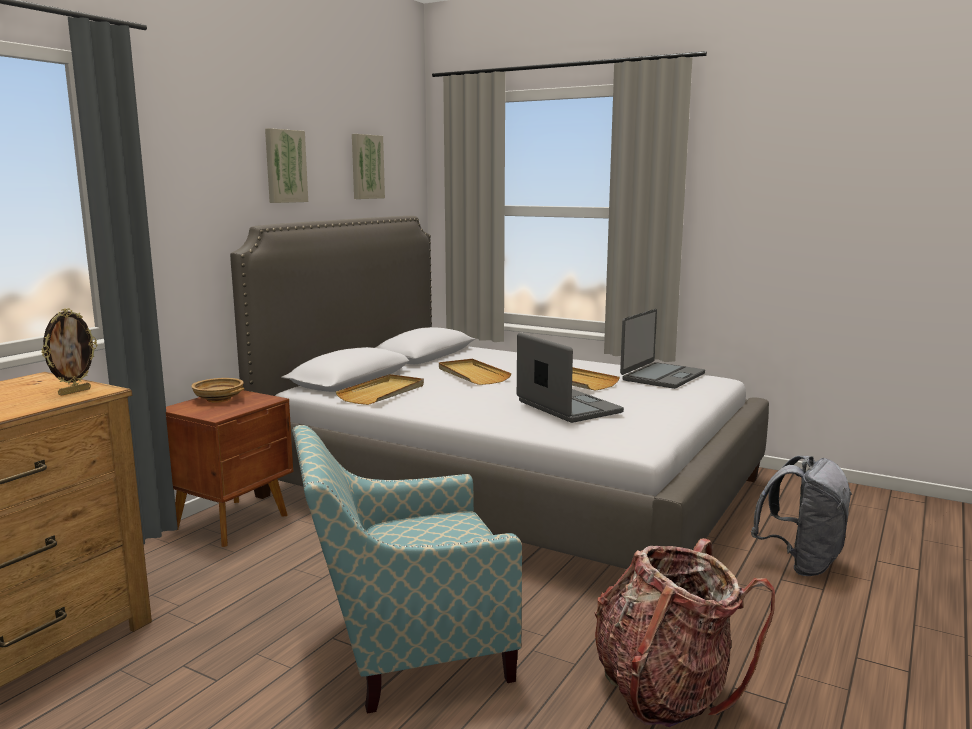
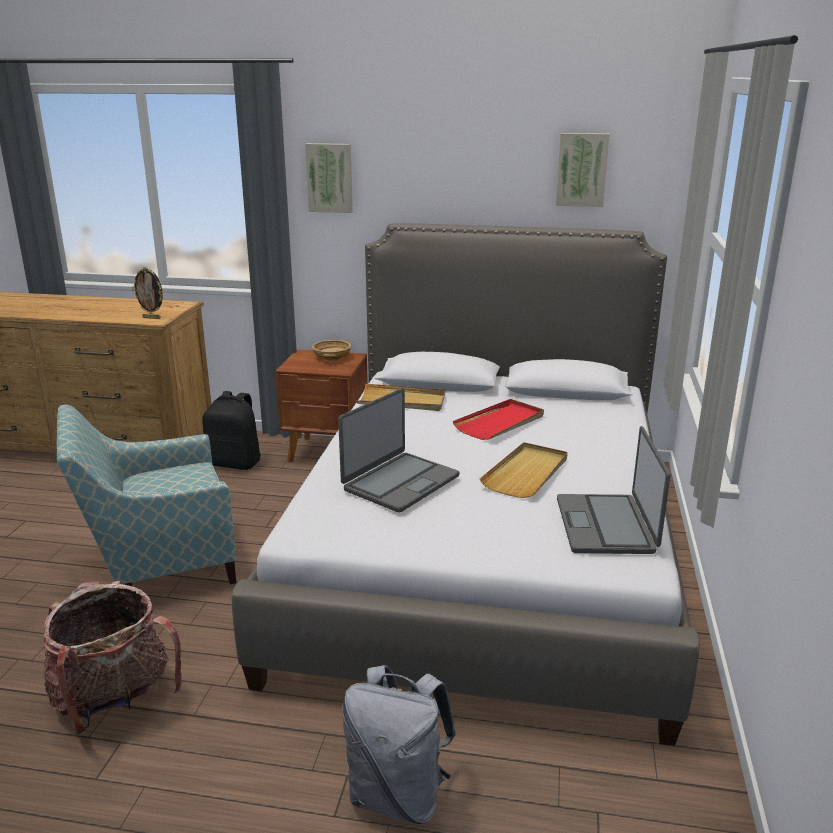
camera: 70 degrees right, 10 degrees up
picture [265,128,308,203] -> picture moved to [305,143,353,213]
armchair [292,425,522,714] -> armchair turned 75 degrees counterclockwise [57,404,237,586]
beige tray [439,359,512,385] -> red tray [453,399,544,440]
laptop [620,309,705,389] -> laptop turned 75 degrees clockwise [557,426,671,554]
none -> black backpack [202,391,261,470]

